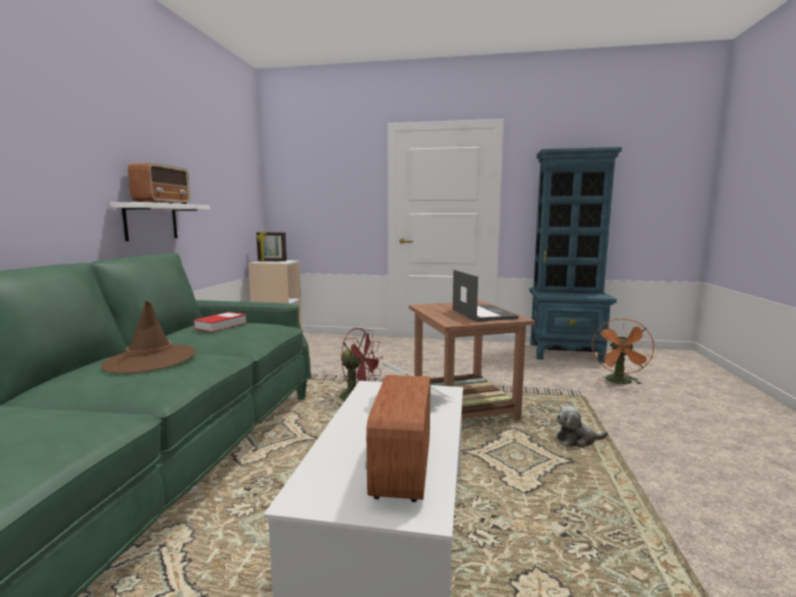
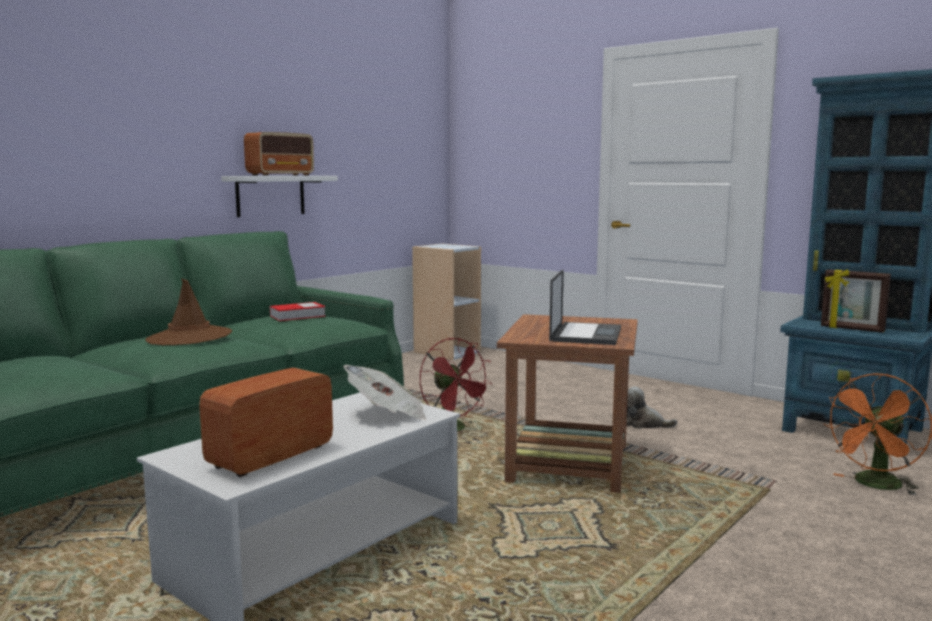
camera: 30 degrees right, 0 degrees up
picture frame [256,231,287,261] -> picture frame moved to [821,269,891,333]
plush toy [556,406,608,448] -> plush toy moved to [627,386,677,429]

